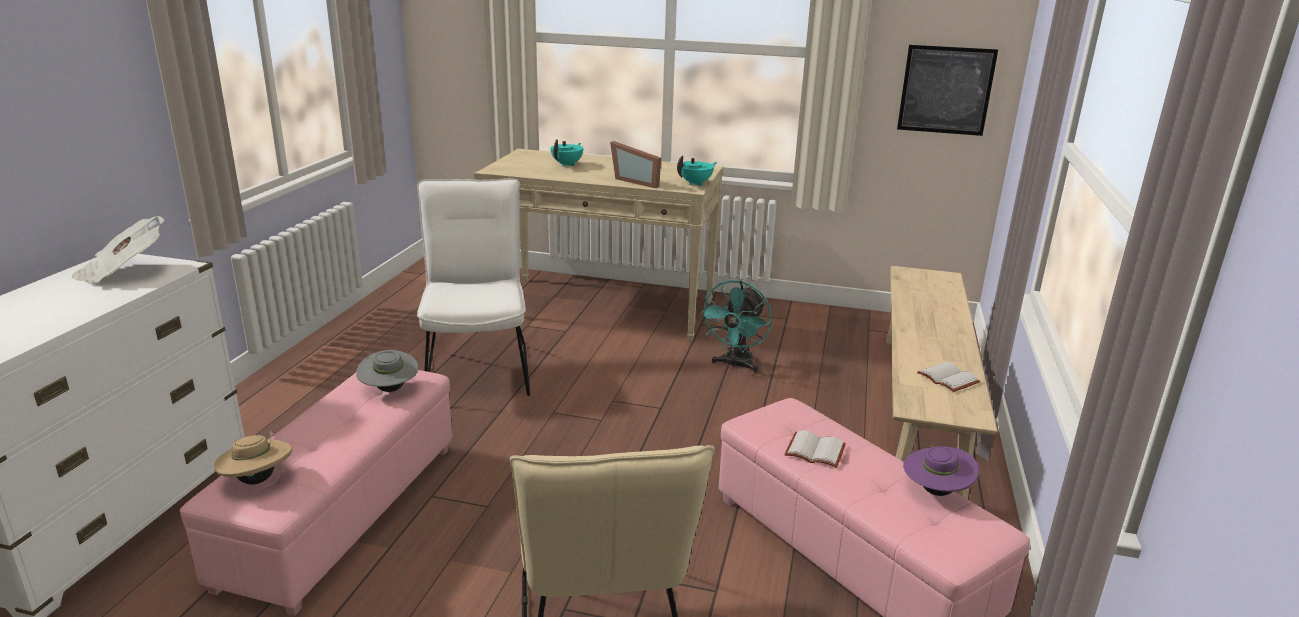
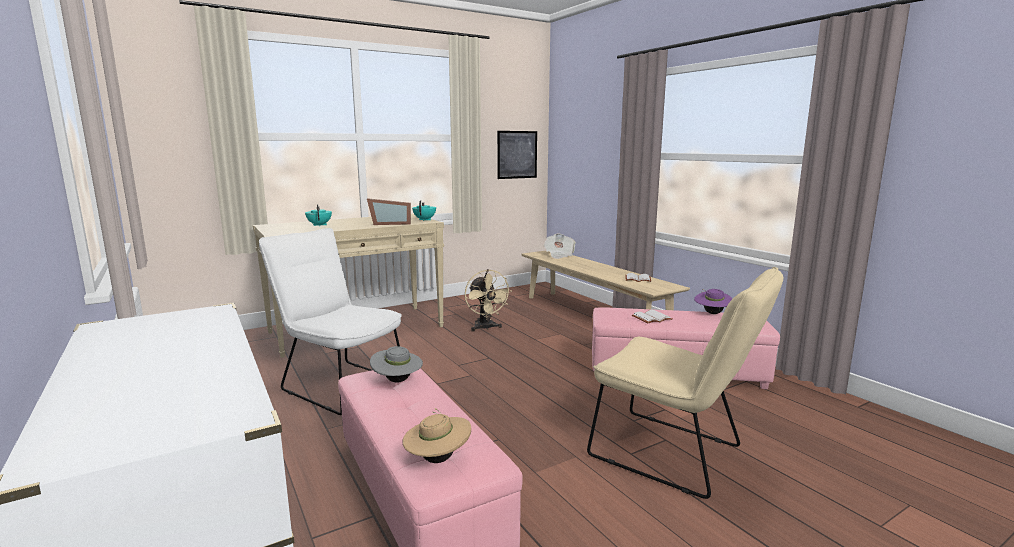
camera: 45 degrees left, 10 degrees down
newspaper [71,216,165,283] -> newspaper moved to [543,234,576,259]
turquoise fan [699,280,772,373] -> beige fan [465,269,512,331]

